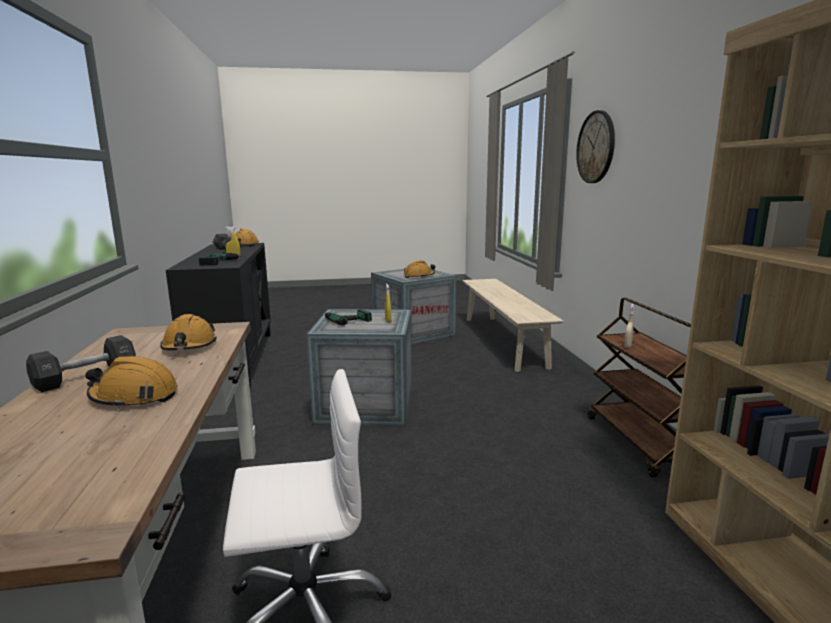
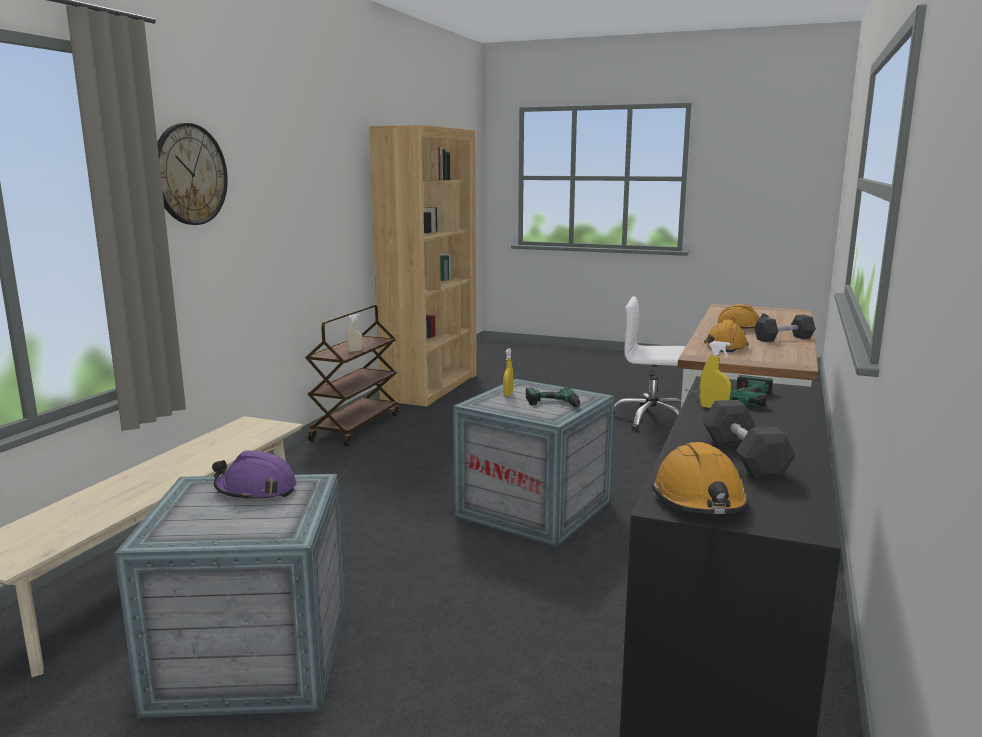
camera: 150 degrees left, 0 degrees up
orange hard hat [404,260,436,278] -> purple hard hat [212,451,297,501]

